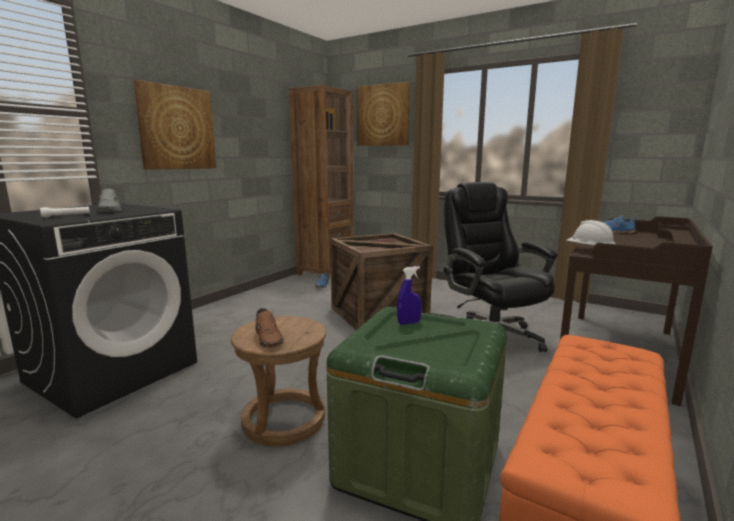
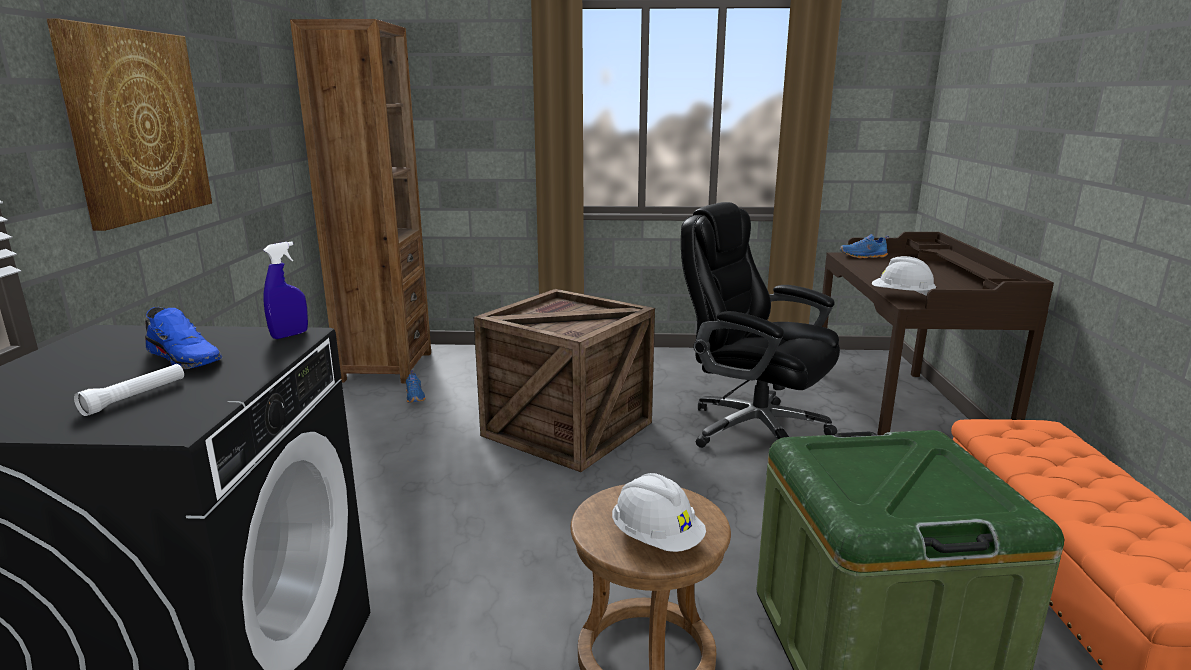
camera: 30 degrees left, 5 degrees up
grey shoe [98,188,122,212] -> blue shoe [145,307,222,369]
brown shoe [255,308,284,348] -> white hard hat [612,473,706,552]
picture [357,82,410,146] -> none
blue spray bottle [397,266,422,325] -> blue spray bottle moved to [263,242,308,339]

